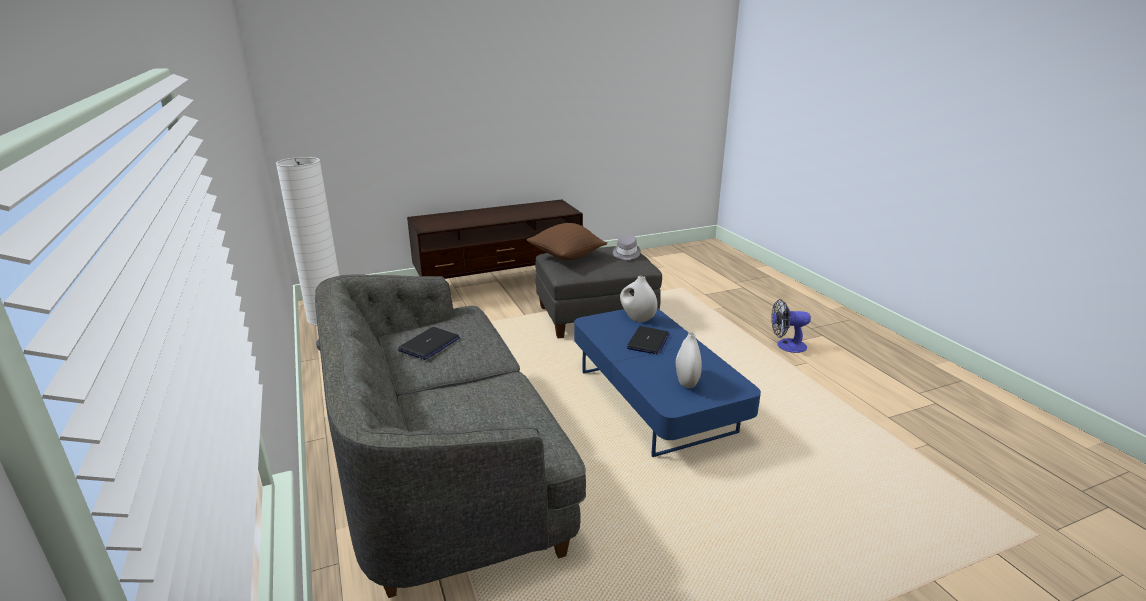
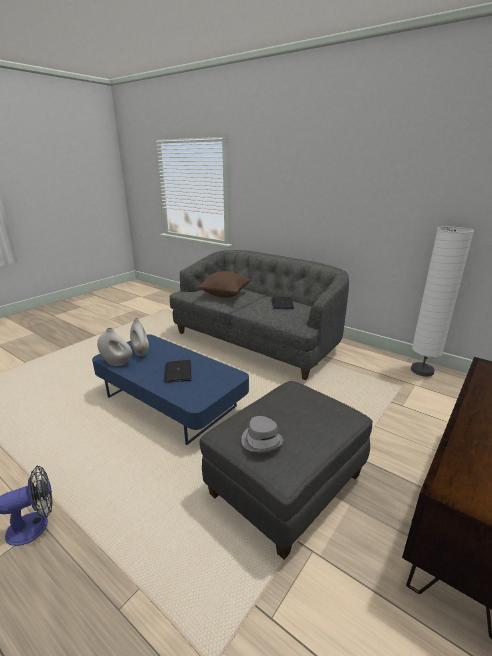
camera: 150 degrees right, 0 degrees up
brown pillow [527,223,607,260] -> brown pillow moved to [197,271,251,298]
white vase [620,276,658,322] -> white vase moved to [97,328,132,366]

